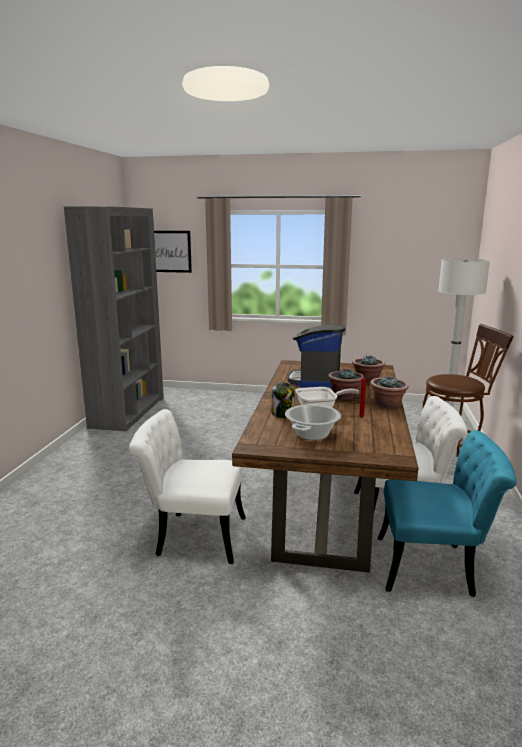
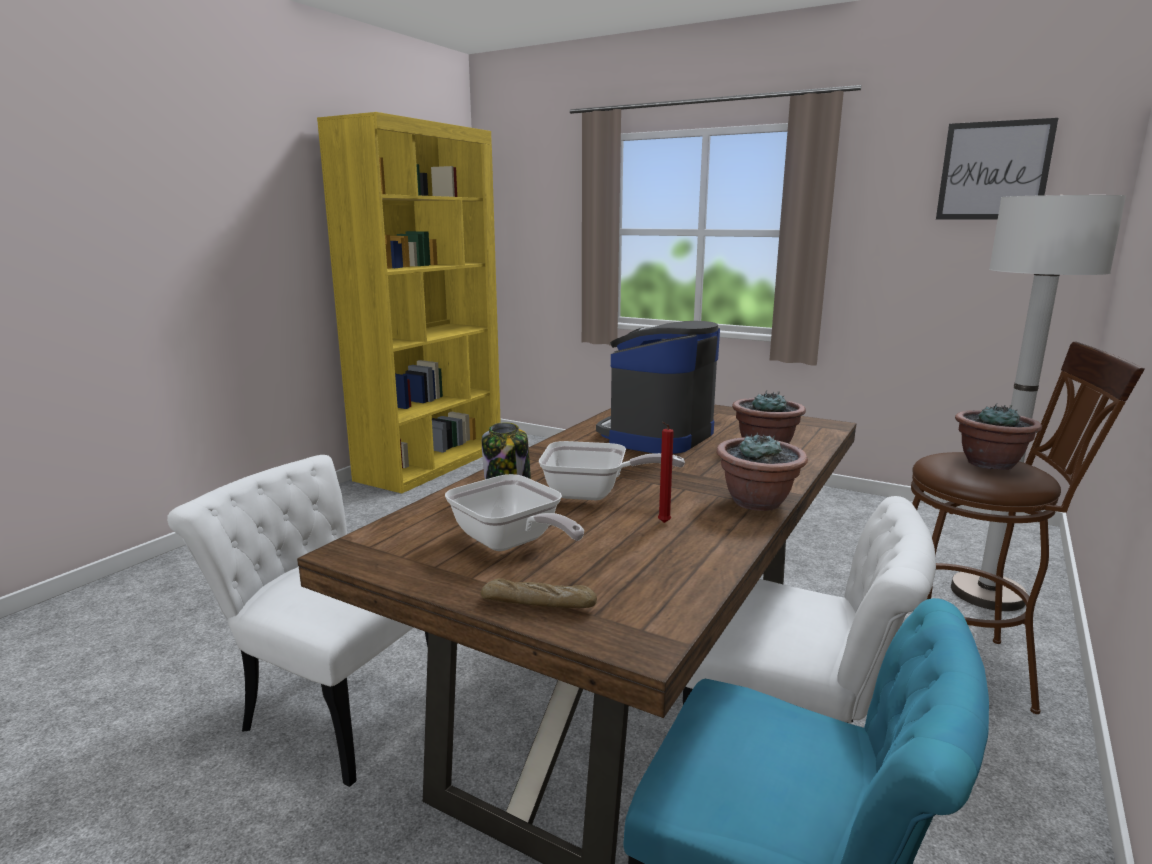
camera: 20 degrees right, 0 degrees up
grey bookcase [64,206,164,431] -> yellow bookcase [317,112,501,493]
picture [154,231,192,273] -> picture moved to [936,118,1058,220]
cooking pot [285,404,341,440] -> frying pan [445,474,584,551]
potted plant [328,368,364,399] -> potted plant moved to [955,403,1042,470]
none -> bread [481,578,597,608]

